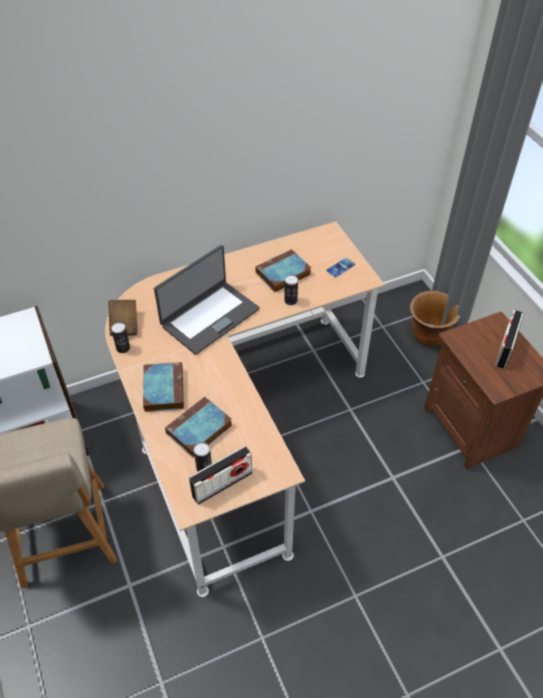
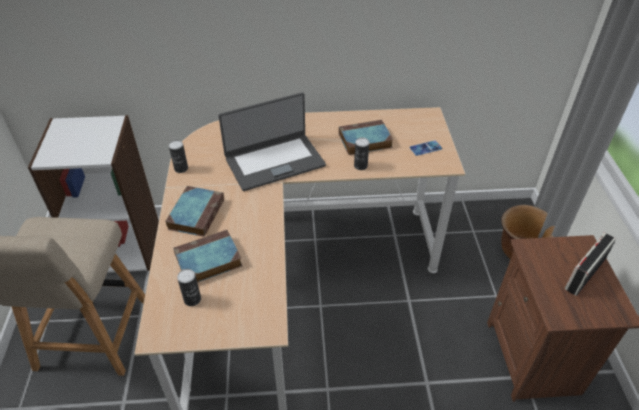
camera: 20 degrees right, 5 degrees down
brown book [108,300,138,336] -> none
radio [189,446,252,505] -> none

